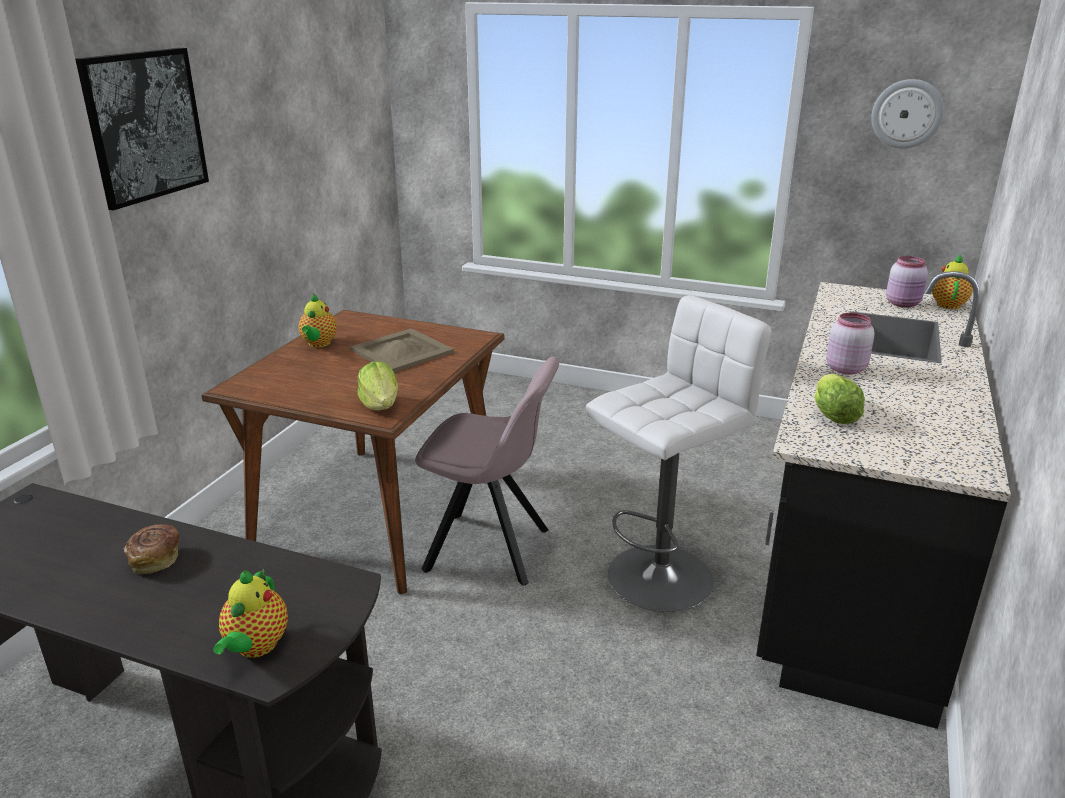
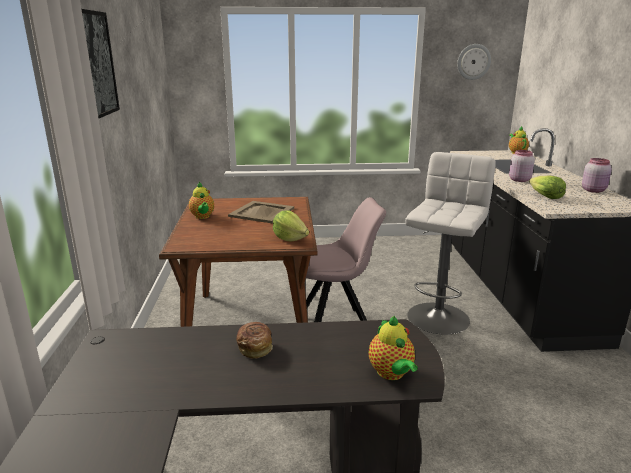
camera: 25 degrees left, 5 degrees down
pink jar [886,256,928,308] -> pink jar moved to [582,158,612,193]

